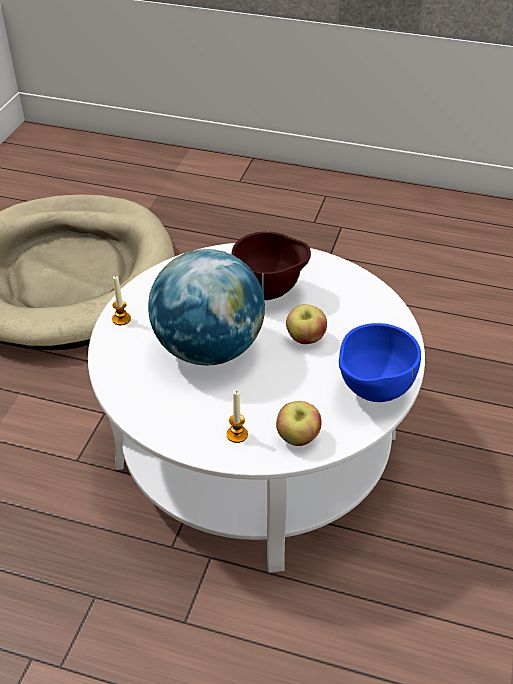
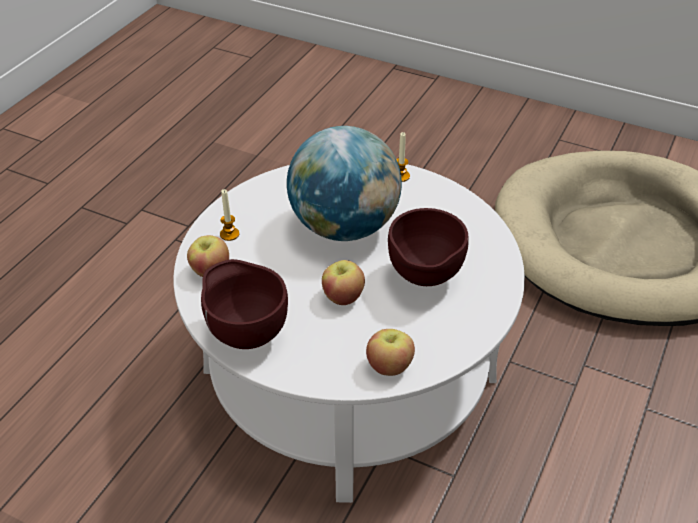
camera: 100 degrees right, 0 degrees up
blue bowl [339,323,421,402] -> brown bowl [201,259,288,349]
none -> apple [366,329,415,376]

